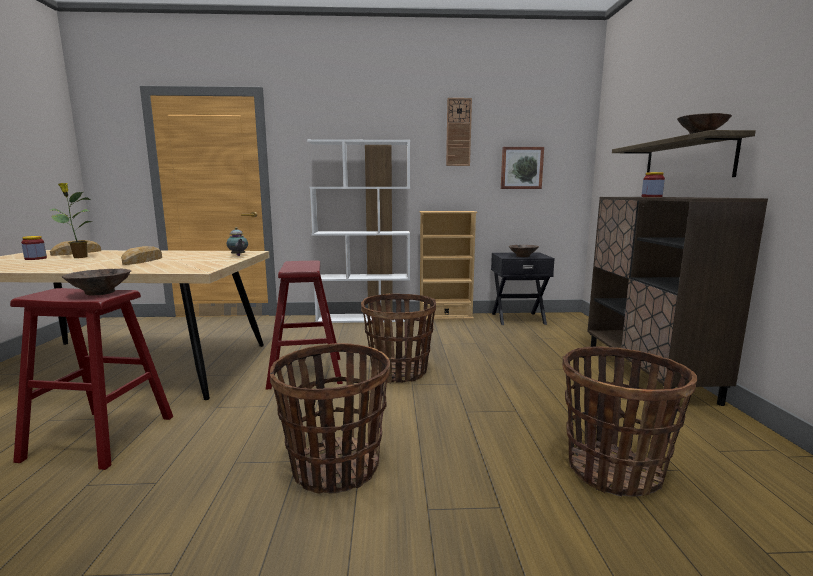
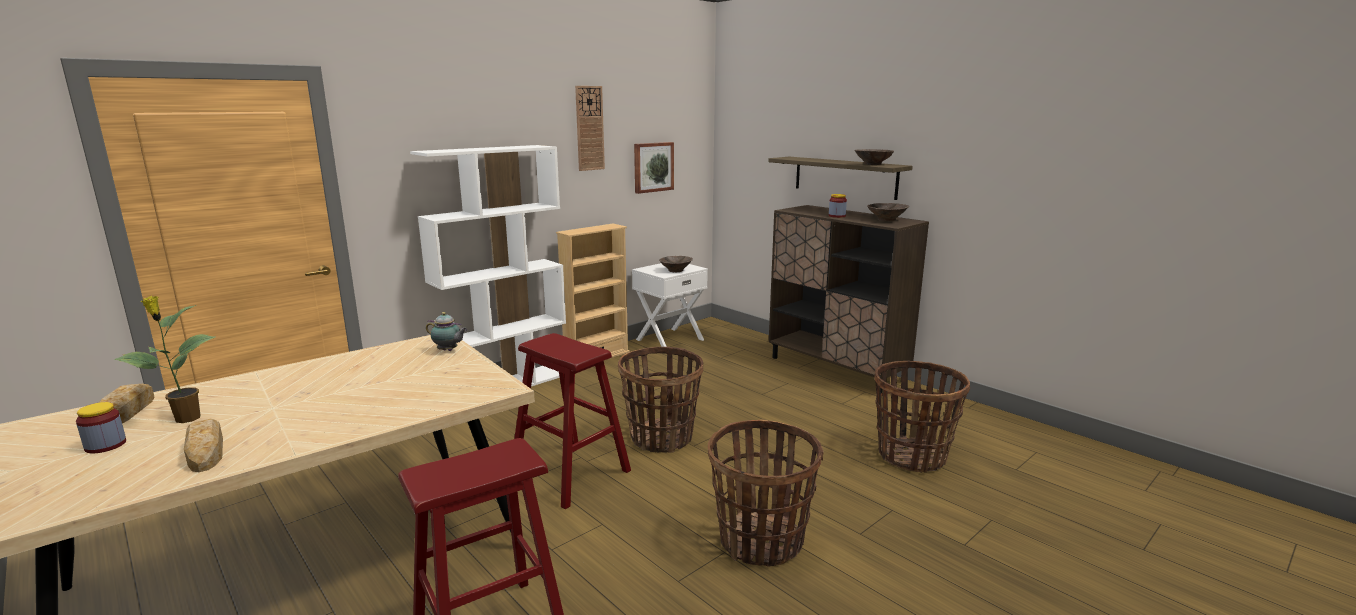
camera: 40 degrees left, 5 degrees up
brown bowl [62,269,131,296] -> brown bowl moved to [867,203,909,221]
bread [121,246,162,265] -> bread moved to [184,419,223,472]
black nightstand [491,252,555,325] -> white nightstand [632,263,708,347]

